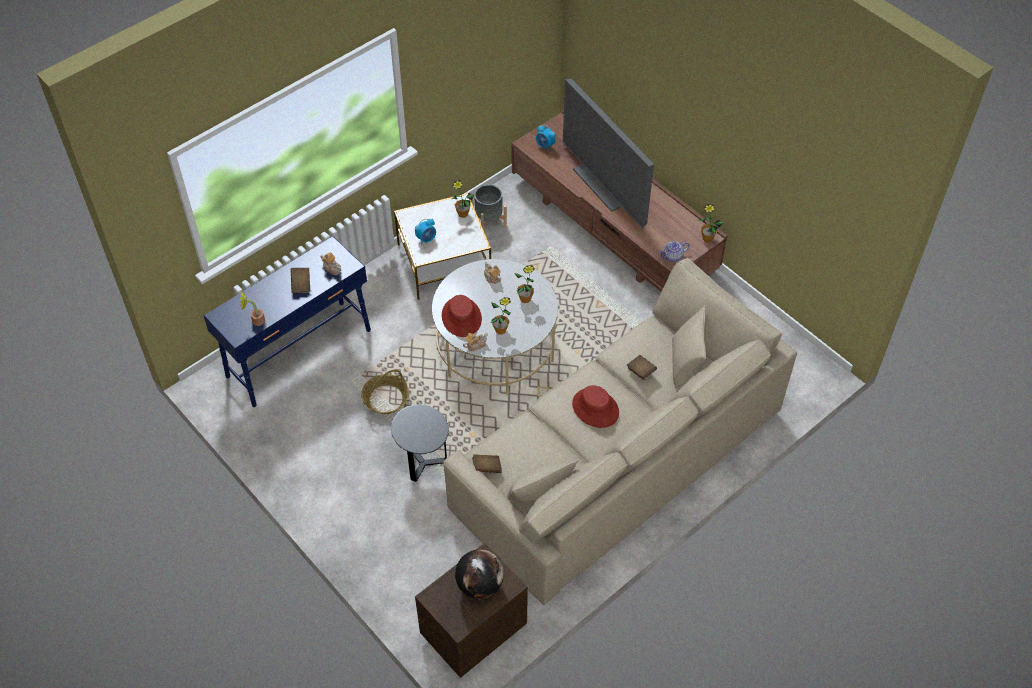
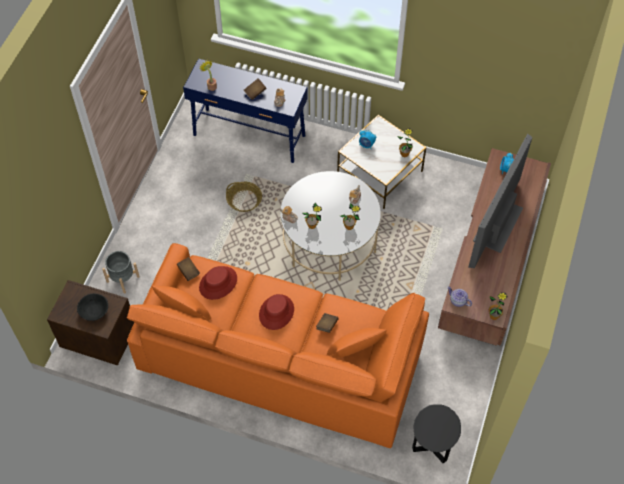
camera: 60 degrees right, 5 degrees up
black side table [391,404,449,482] -> black side table moved to [412,404,461,463]
red hat [442,295,482,337] -> red hat moved to [199,266,237,300]
beige sofa [443,258,797,605] -> orange sofa [127,243,429,448]
globe [455,549,504,599] -> black bowl [77,293,108,321]
grey planter [471,184,507,230] -> grey planter moved to [102,251,140,293]

